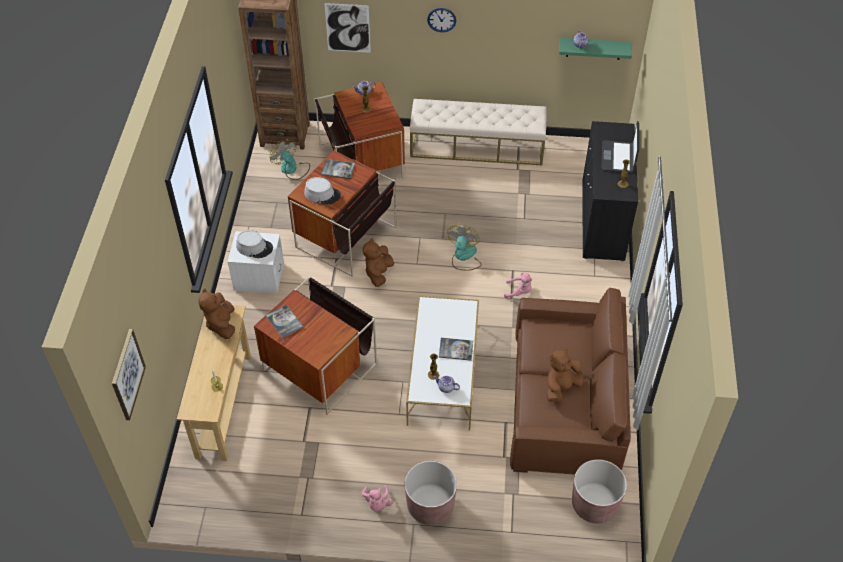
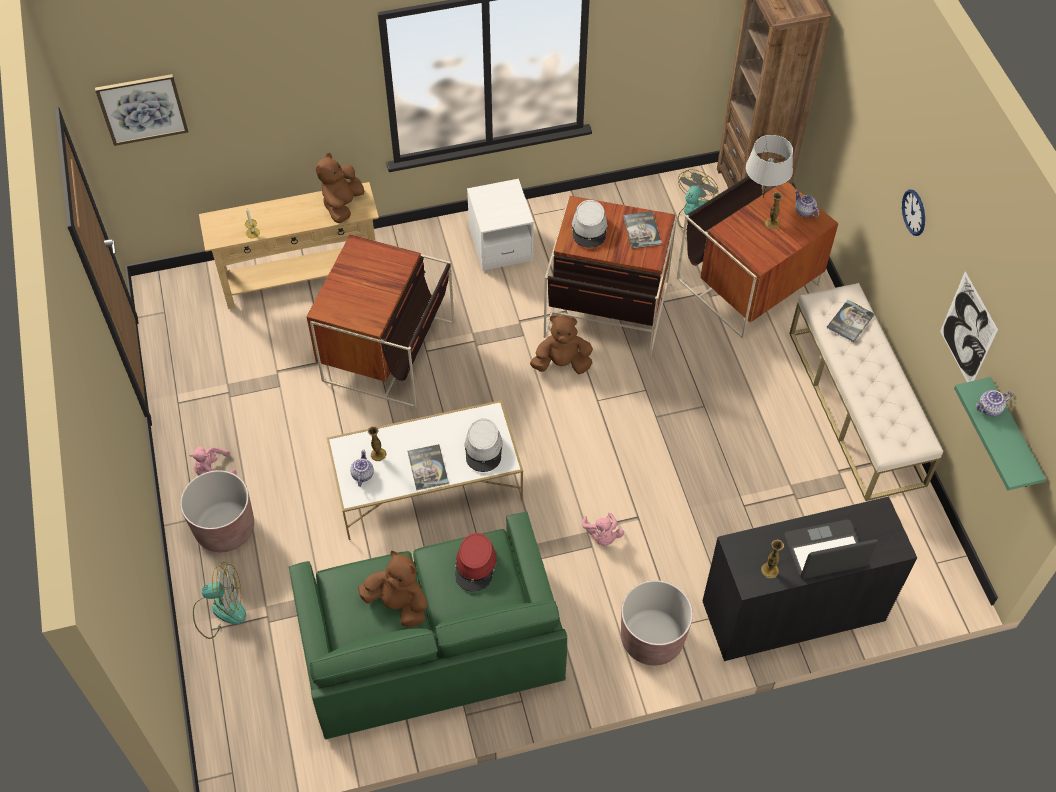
camera: 70 degrees right, 5 degrees up
brown plush toy [198,289,235,339] -> brown plush toy turned 45 degrees counterclockwise [316,153,364,223]
grey hat [236,230,273,258] -> grey hat moved to [464,418,503,472]
book [266,305,303,338] -> book moved to [827,300,875,342]
picture [324,3,371,53] -> picture moved to [940,271,998,382]
fan [447,225,482,271] -> fan moved to [193,562,246,639]
brown sofa [510,287,631,475] -> green sofa [289,511,567,740]
brown planter [572,459,627,523] -> brown planter moved to [621,580,693,666]
none -> red hat [455,533,497,592]
none -> grey table lamp [746,135,793,198]

